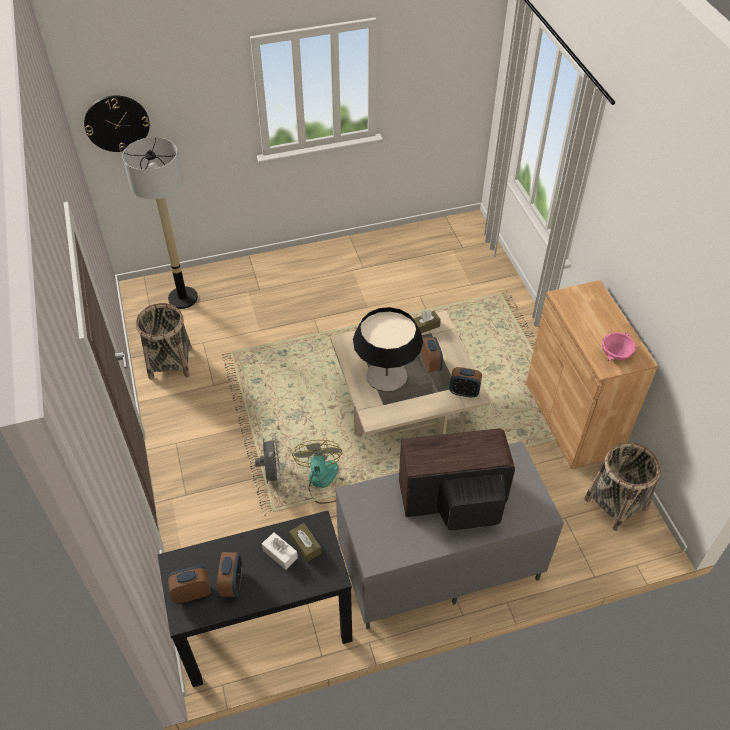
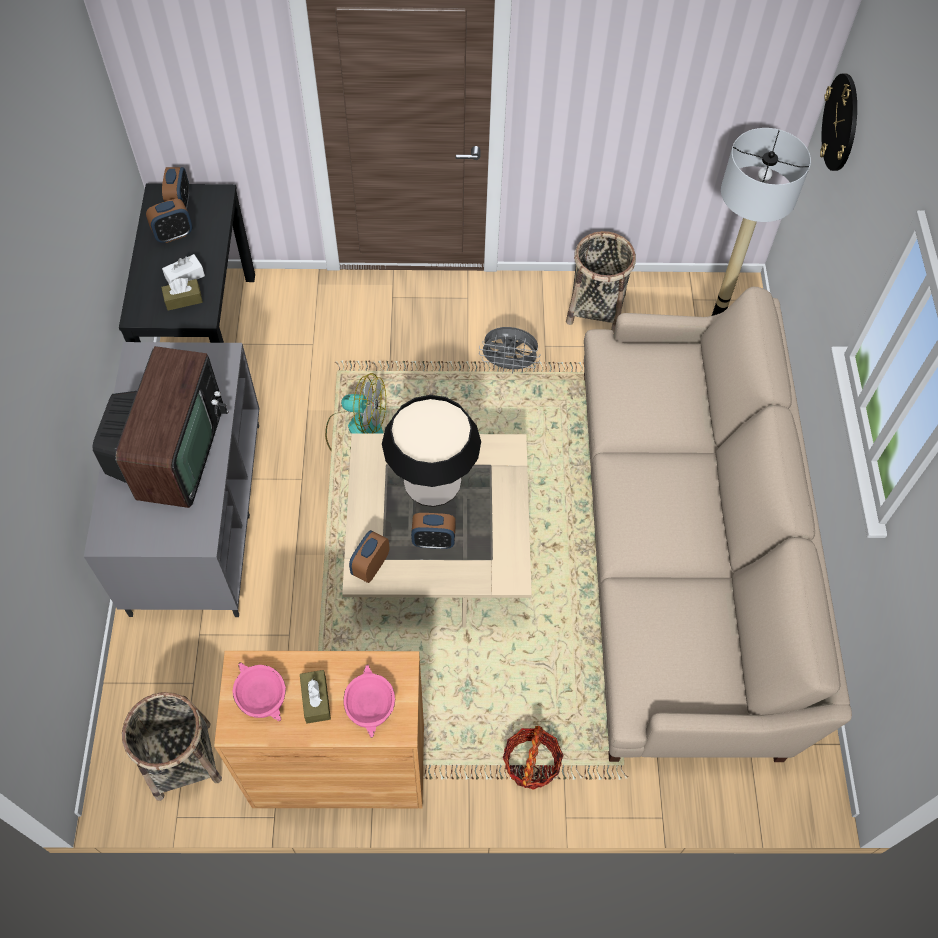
camera: 105 degrees right, 10 degrees up
alarm clock [217,552,243,597] -> alarm clock turned 45 degrees counterclockwise [146,199,192,243]
grey fan [255,435,281,486] -> grey fan moved to [479,327,541,374]
brown tissue box [414,310,441,334] -> brown tissue box moved to [300,670,331,724]
none -> pink bowl [343,664,395,738]
none -> basket [503,726,564,790]
none -> beige sofa [584,287,852,762]

